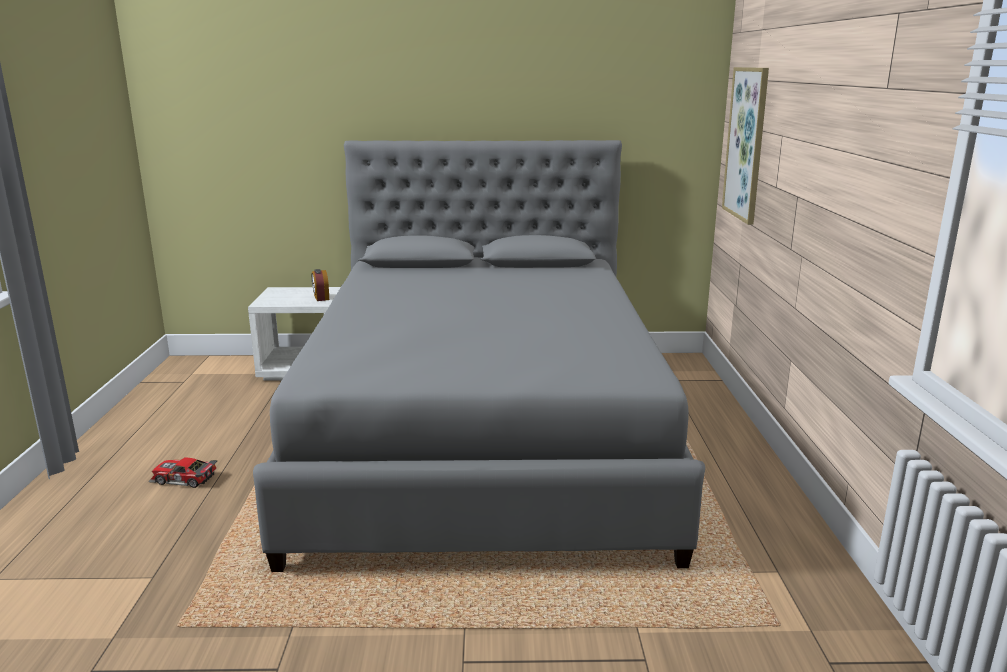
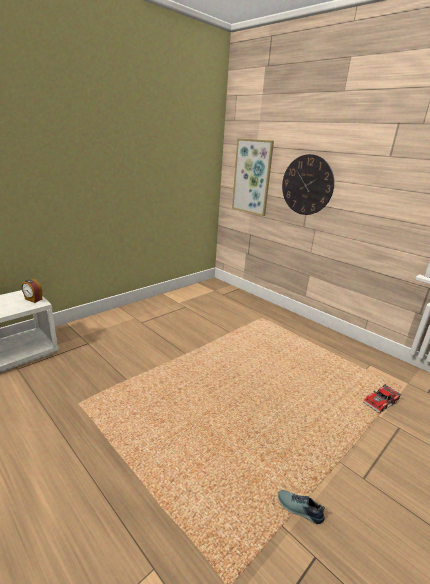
camera: 45 degrees left, 5 degrees up
toy car [149,457,217,488] -> toy car moved to [363,384,402,413]
grey bed [253,140,705,572] -> none
none -> shoe [278,490,325,524]
none -> wall clock [282,154,334,215]

